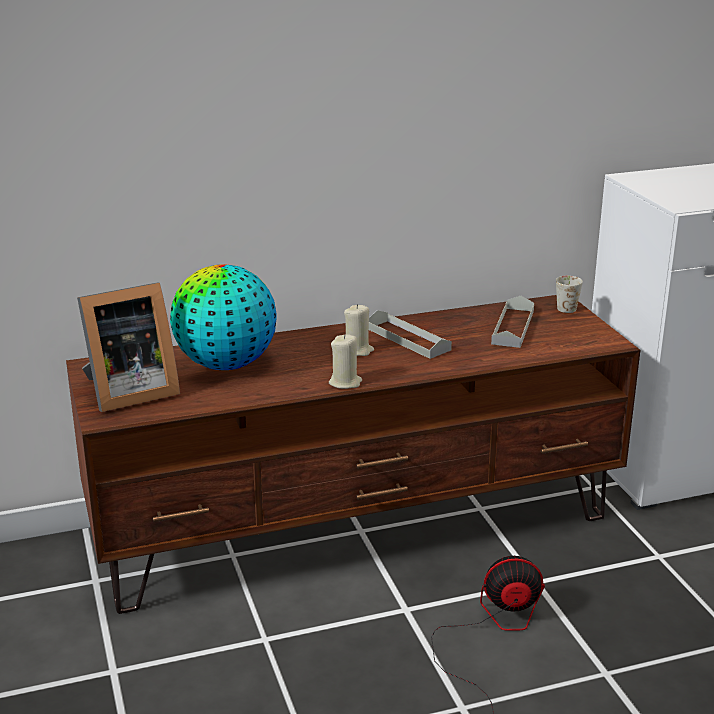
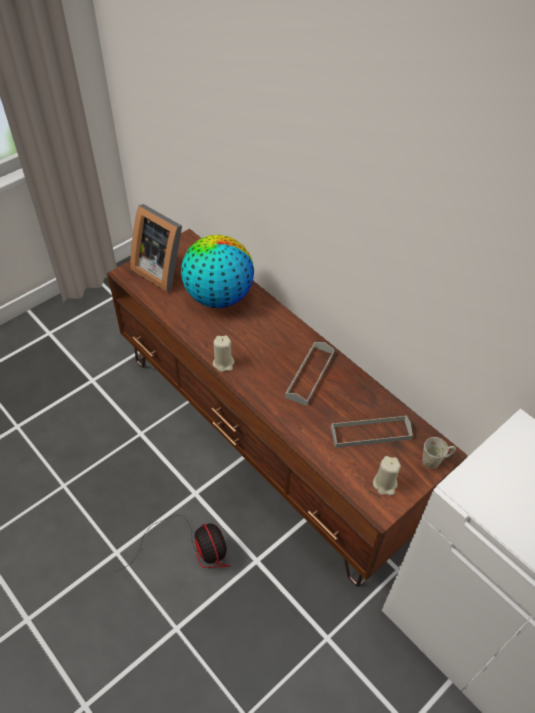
camera: 65 degrees right, 25 degrees up
beige candle [344,304,374,356] -> beige candle moved to [373,456,401,496]

